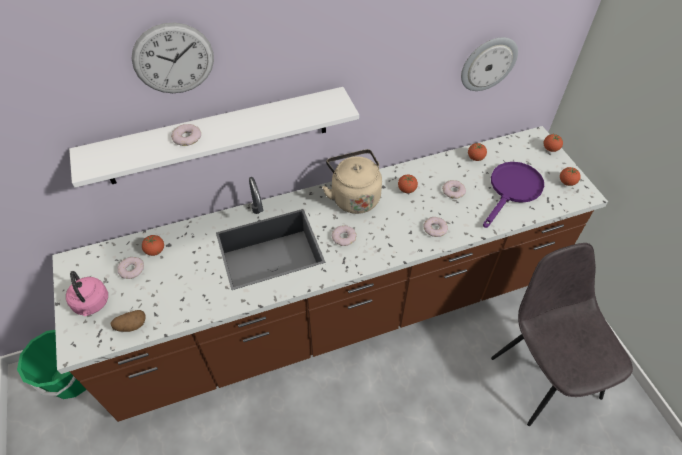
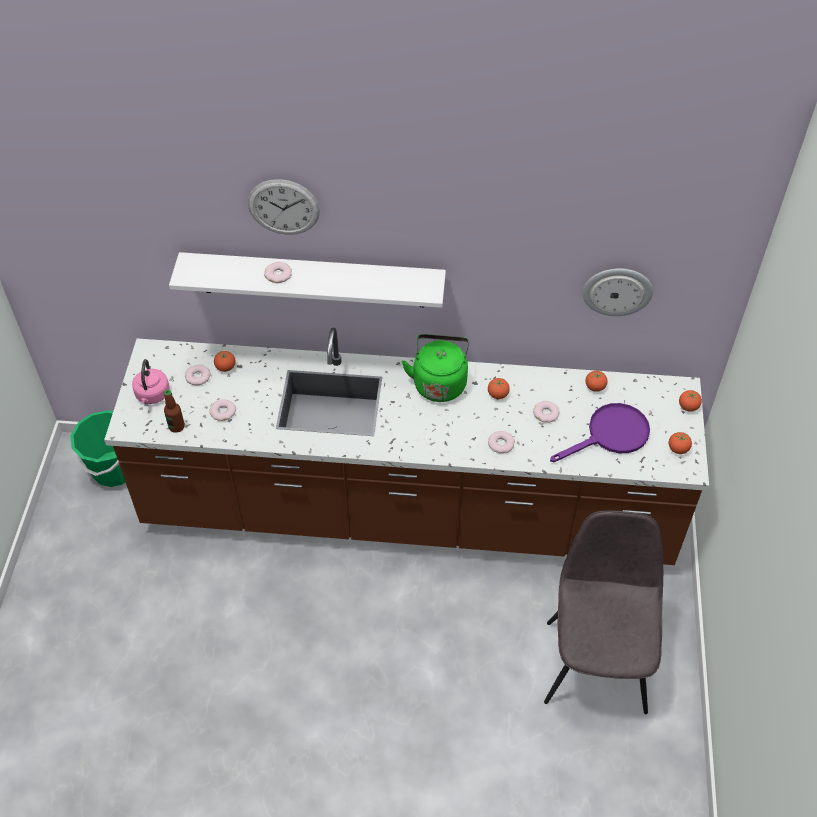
camera: 25 degrees right, 0 degrees up
potato [110,310,145,332] -> bottle [164,390,185,433]
beige kettle [322,149,382,214] -> green kettle [402,334,469,402]
donut [332,225,357,246] -> donut moved to [210,399,236,421]

